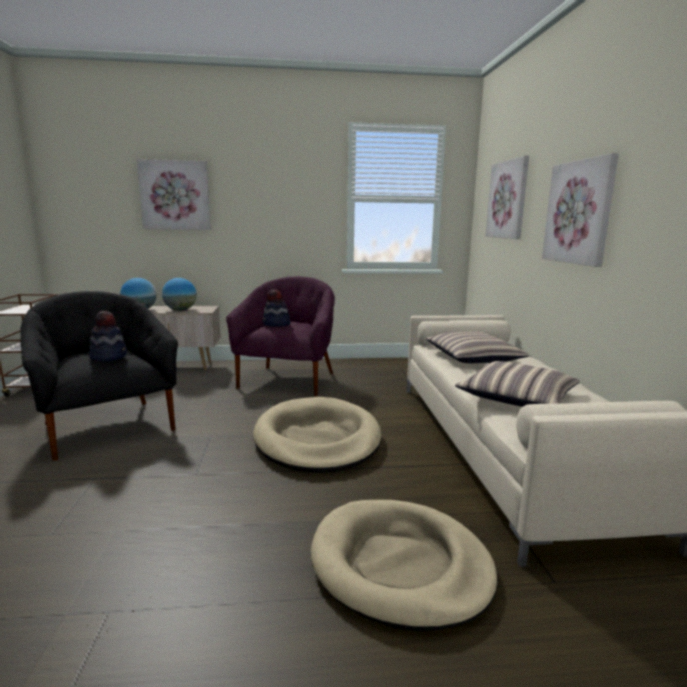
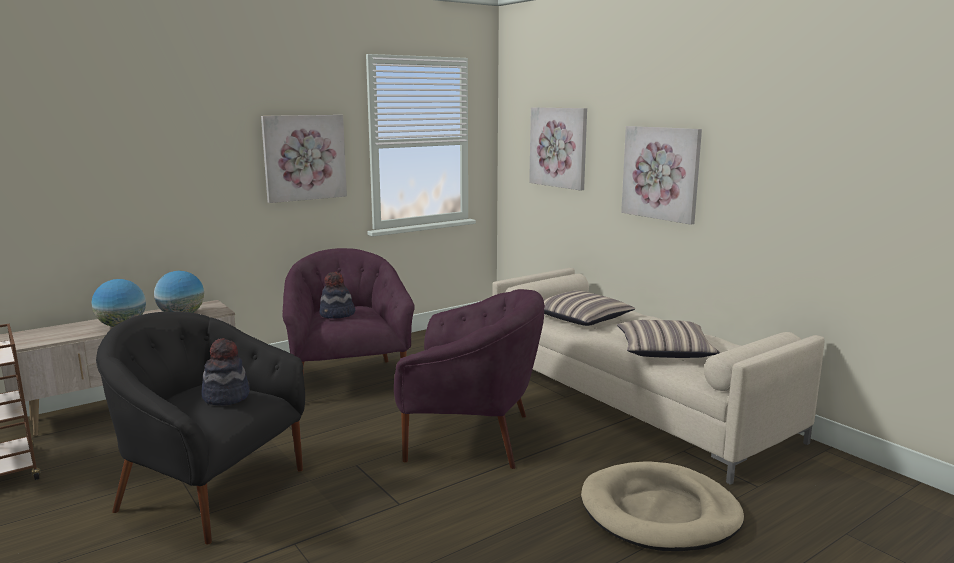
camera: 30 degrees left, 0 degrees up
picture [137,159,211,230] -> picture moved to [261,115,347,203]
beige dog bed [253,397,382,473] -> purple armchair [394,289,545,469]

